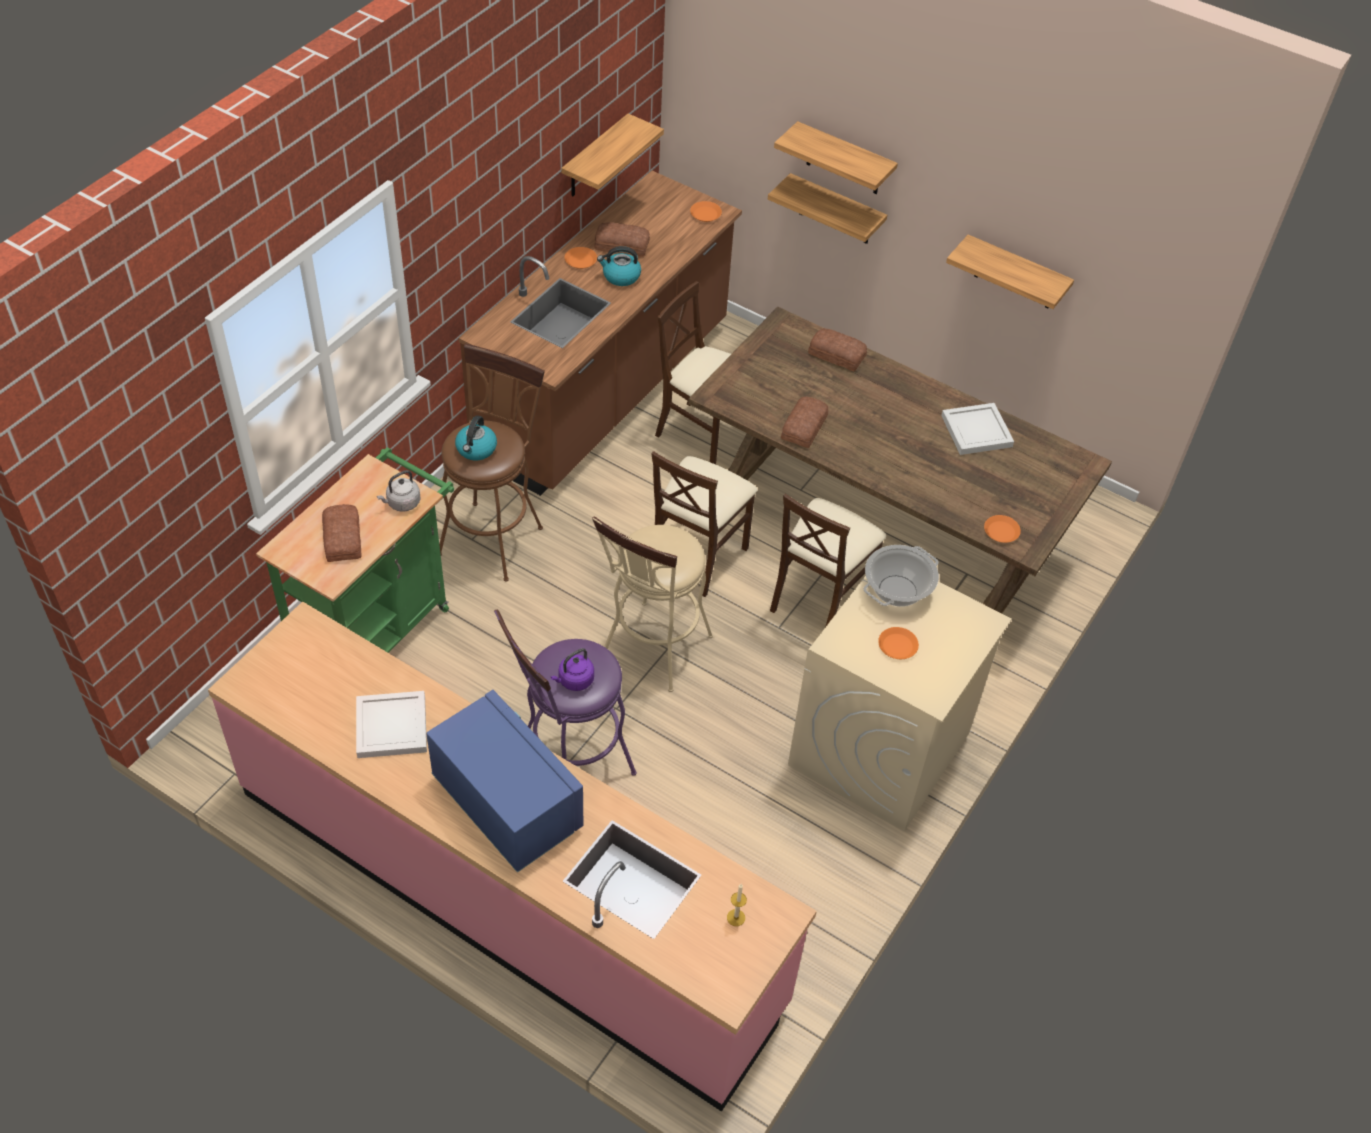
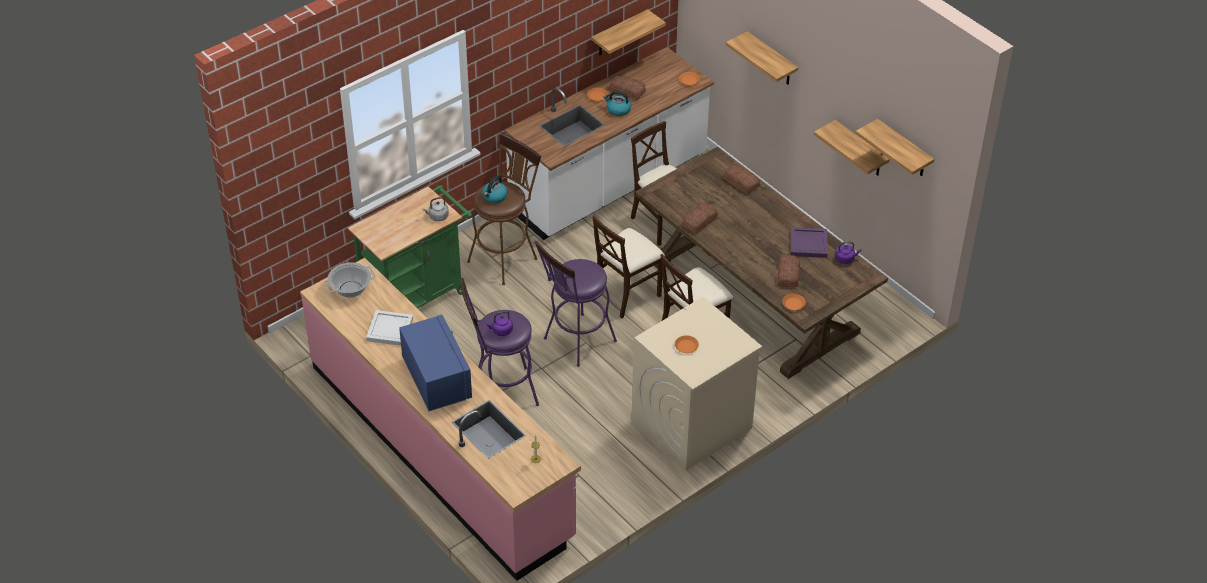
camera: 20 degrees right, 5 degrees down
bread [322,504,362,562] -> bread moved to [777,255,800,287]
brown counter [459,171,742,496] -> white counter [504,47,714,240]
beige stool [592,517,713,692] -> purple stool [535,241,617,367]
shelf [768,173,887,244] -> shelf moved to [855,119,934,176]
cooking pot [863,545,939,607] -> cooking pot moved to [323,262,376,298]
white tray [941,403,1014,455] -> purple tray [791,227,828,258]
none -> purple kettle [835,242,862,264]

